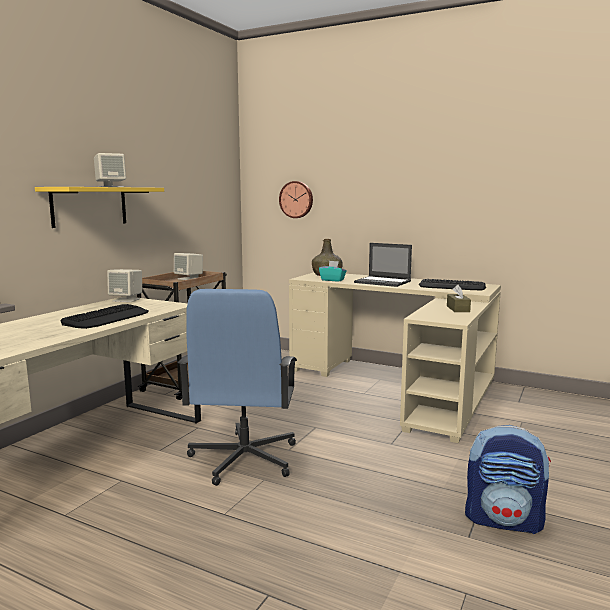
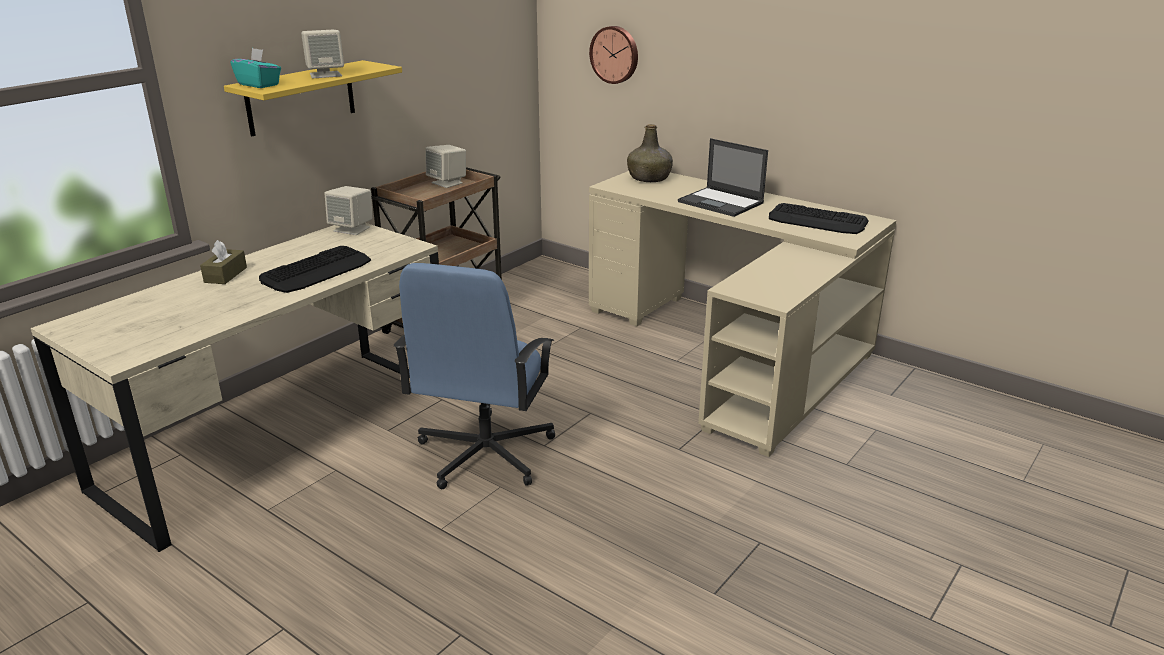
camera: 10 degrees right, 15 degrees up
turquoise tissue box [319,261,347,282] -> turquoise tissue box moved to [231,48,281,88]
brown tissue box [447,285,471,312] -> brown tissue box moved to [200,240,247,284]
backpack [465,425,551,534] -> none

